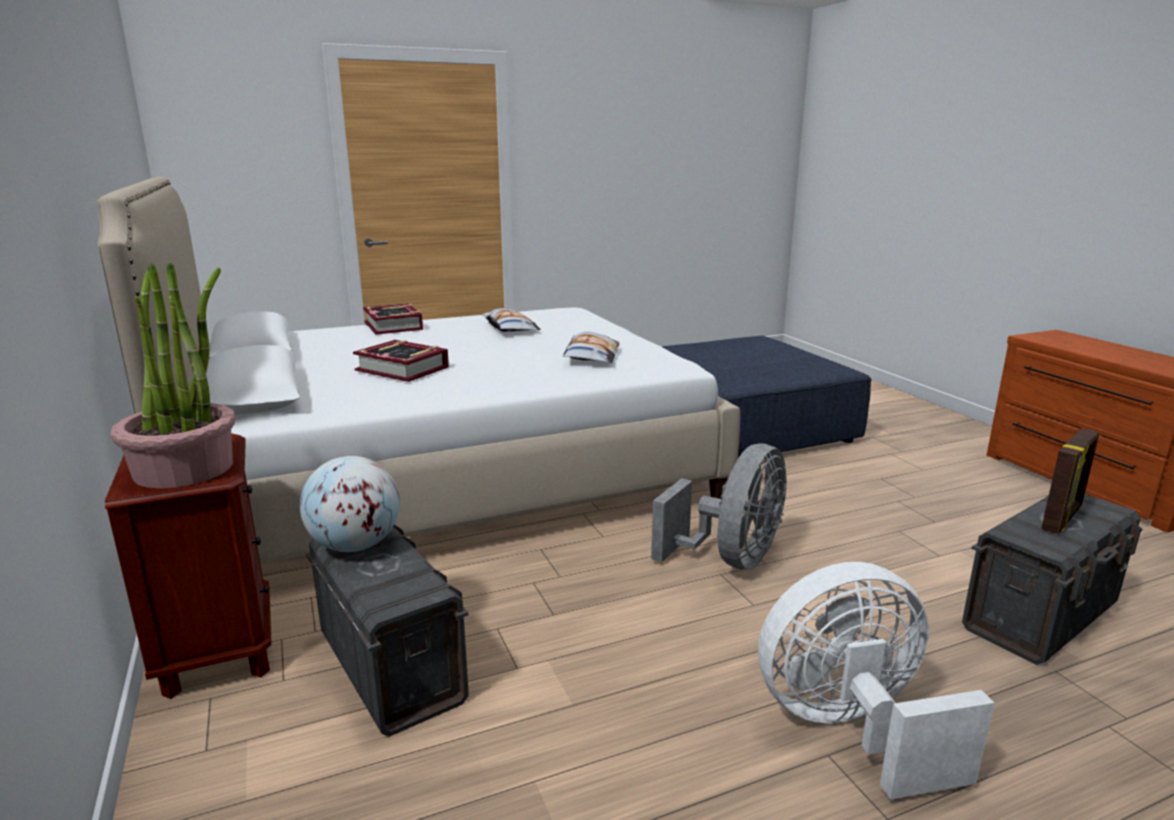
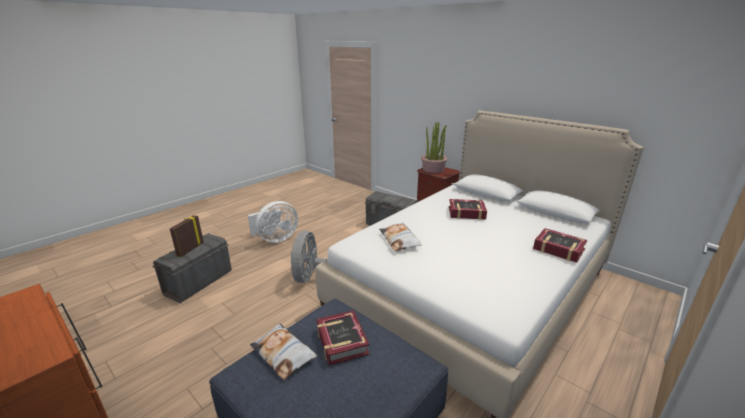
camera: 155 degrees right, 5 degrees up
globe [300,456,400,552] -> none
pillow [482,309,541,332] -> pillow moved to [250,323,317,380]
none -> book [317,310,369,365]

